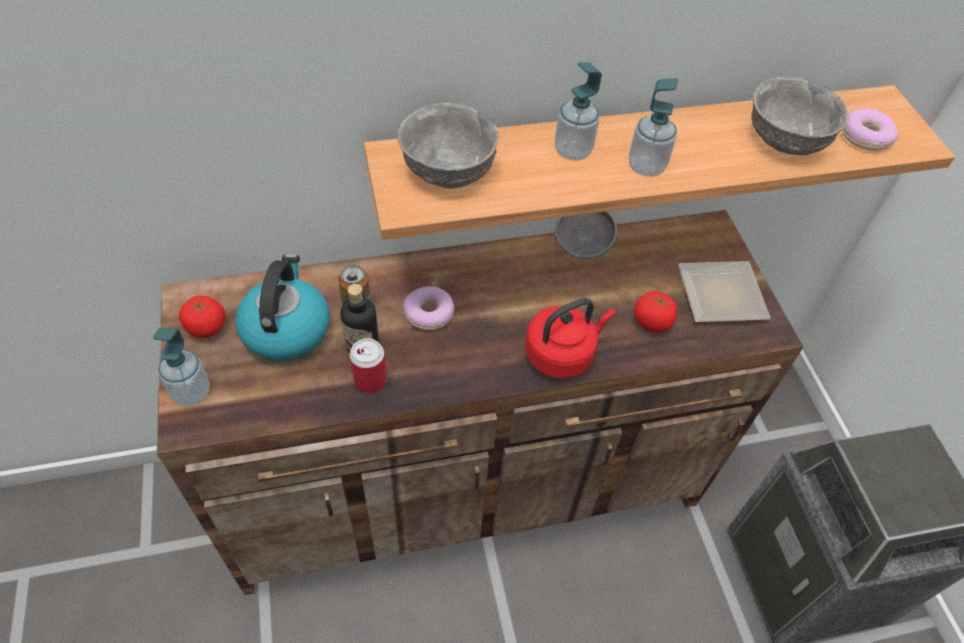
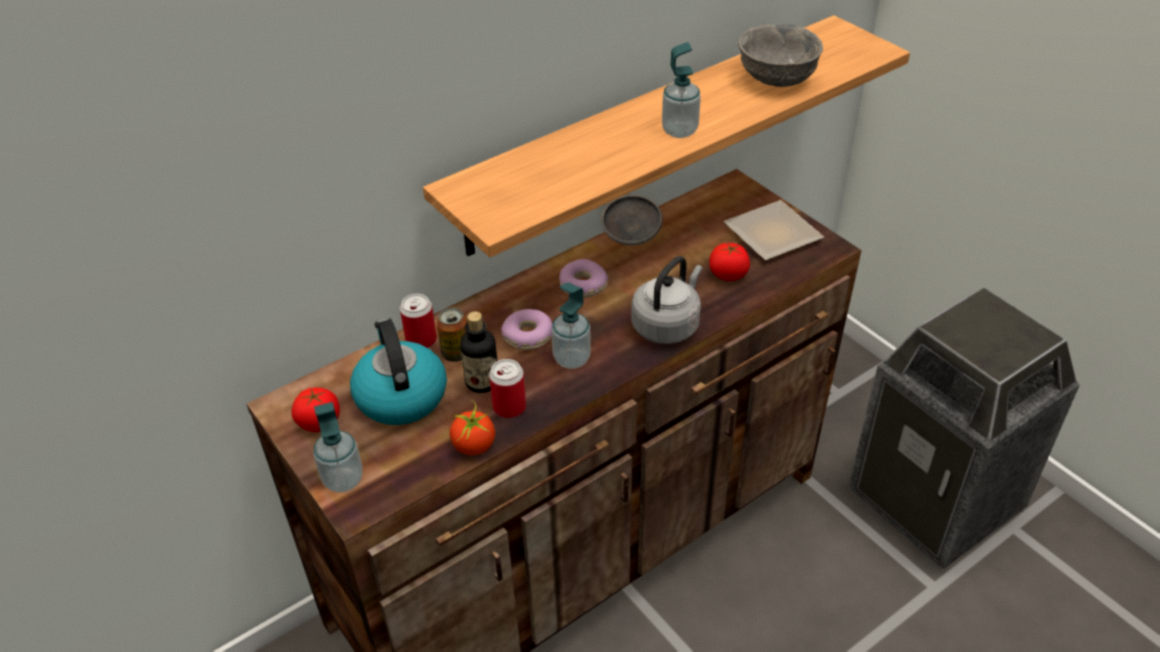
camera: 20 degrees left, 10 degrees down
grey bowl [397,103,499,189] -> none
red kettle [525,298,616,378] -> grey kettle [631,256,702,344]
soap dispenser [555,62,602,161] -> soap dispenser moved to [552,282,591,369]
donut [842,109,898,151] -> donut moved to [559,259,608,298]
none -> can [400,294,437,348]
none -> tomato [450,401,495,455]

